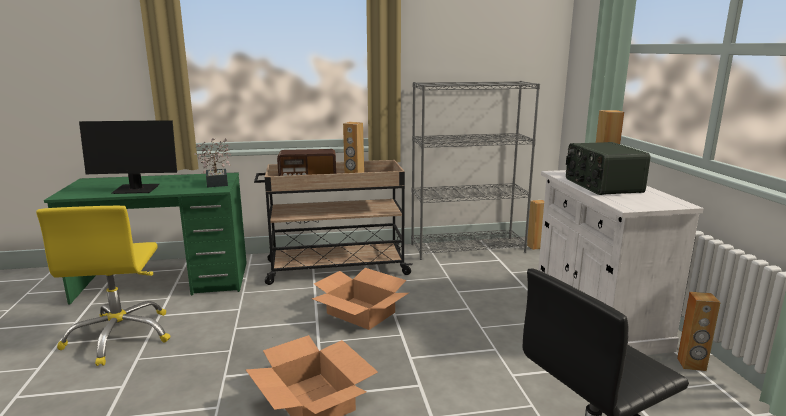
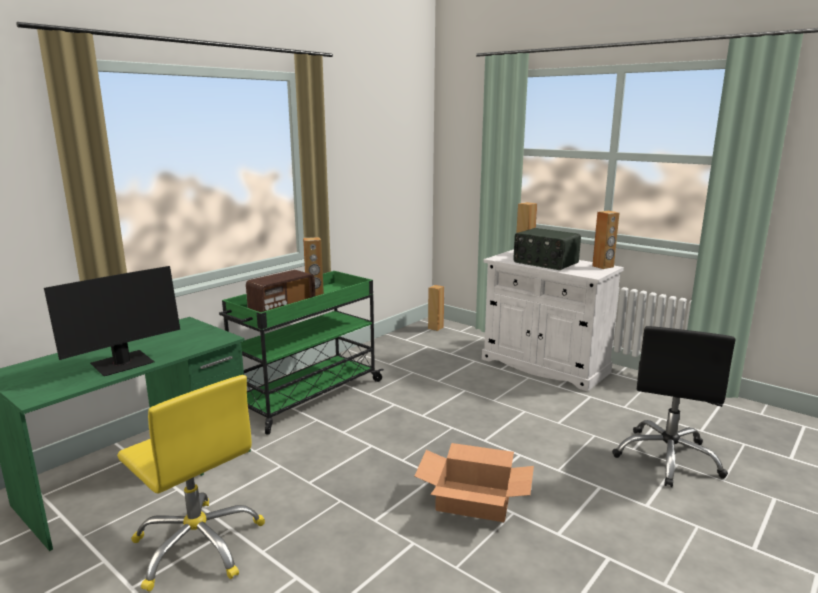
camera: 40 degrees left, 0 degrees up
potted plant [195,138,231,188] -> none
beige cart [254,160,412,285] -> green cart [219,271,384,435]
cardboard box [312,268,408,330] -> none
grey bookcase [411,81,540,260] -> none
brown speaker [677,292,721,371] -> brown speaker moved to [592,211,620,269]

